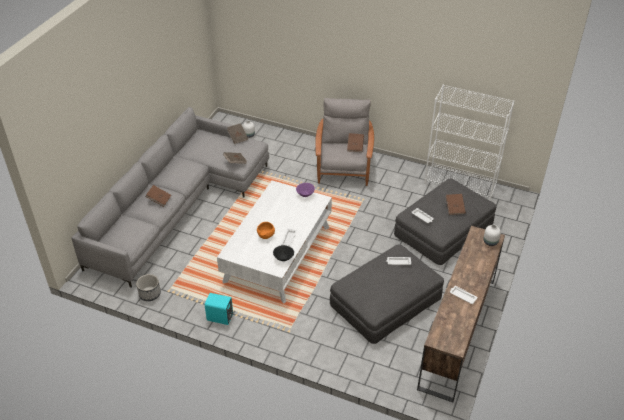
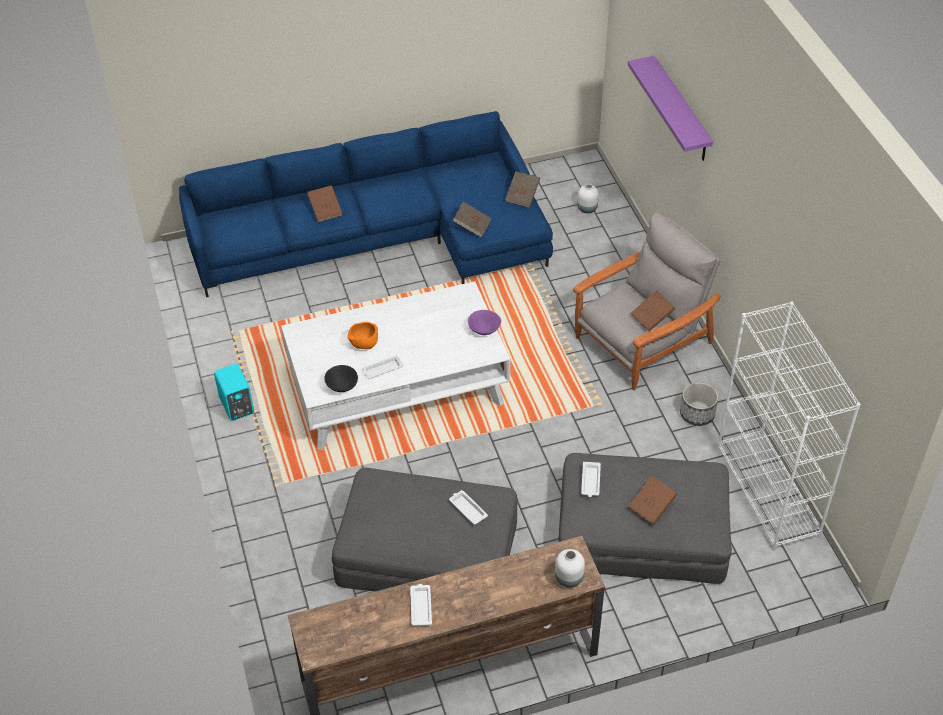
camera: 50 degrees right, 5 degrees up
grey sofa [72,107,269,288] -> blue sofa [179,111,553,297]
planter [136,274,161,301] -> planter moved to [680,382,718,426]
none -> purple shelf [628,56,713,161]

